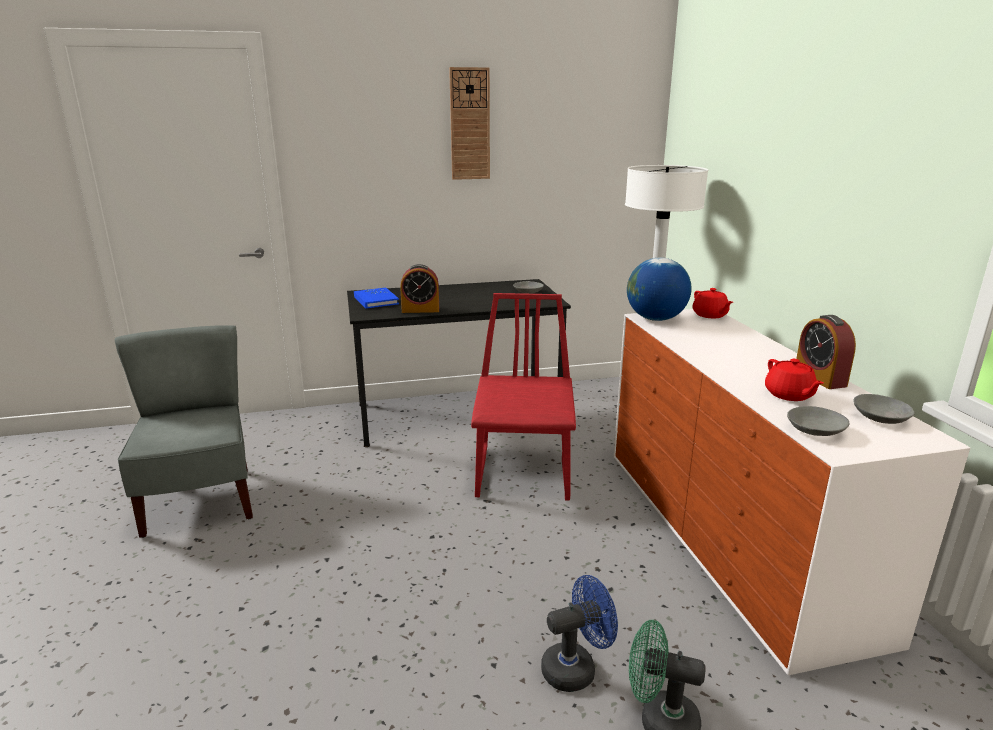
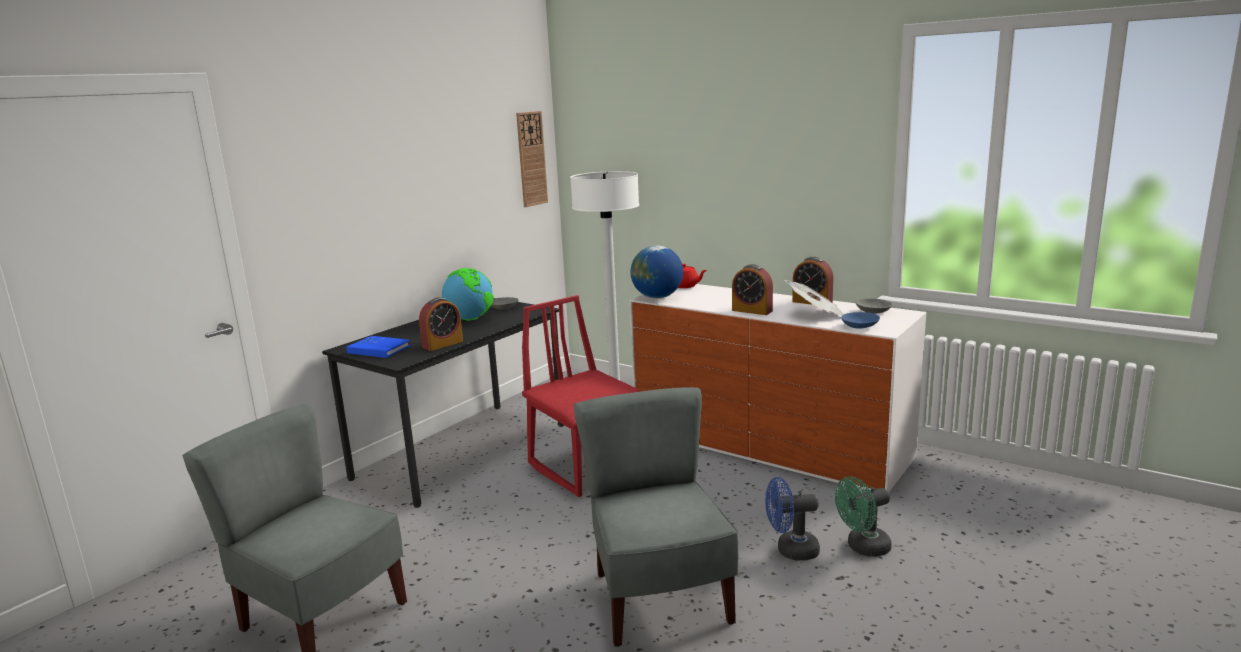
camera: 40 degrees left, 5 degrees down
wall clock [449,67,490,180] -> wall clock moved to [516,111,548,207]
blue fan [541,575,618,692] -> blue fan turned 120 degrees counterclockwise [765,477,820,561]
red teapot [765,359,824,401] -> newspaper [785,280,844,316]
grey bowl [787,406,850,436] -> blue bowl [841,312,880,329]
none -> globe [442,268,494,321]
none -> grey chair [573,387,738,647]
none -> alarm clock [732,264,773,315]

